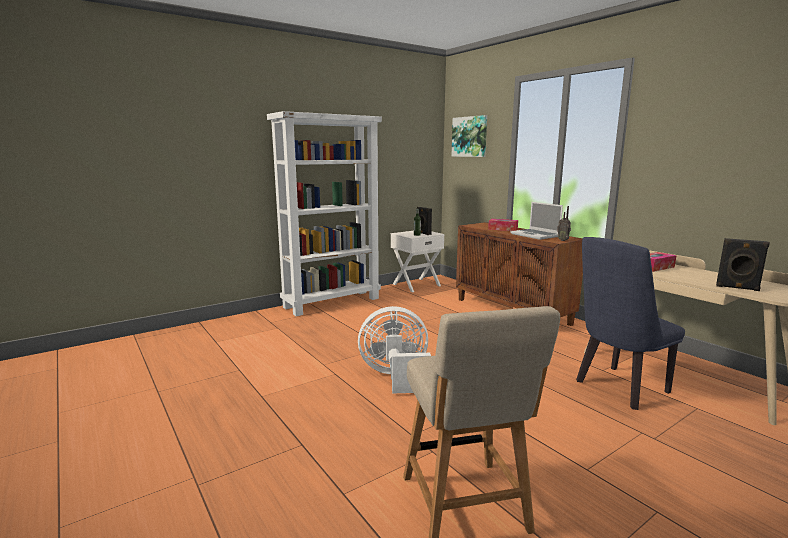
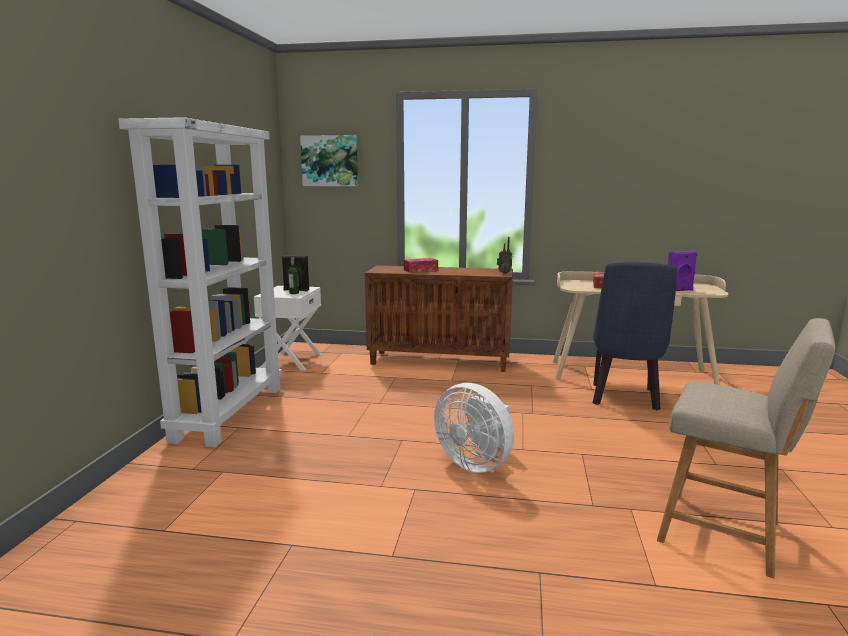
camera: 45 degrees left, 0 degrees up
white fan [358,306,431,394] -> white fan turned 90 degrees counterclockwise [434,383,514,473]
laptop [510,202,563,240] -> none
black speaker [716,238,770,291] -> purple speaker [668,251,698,291]

